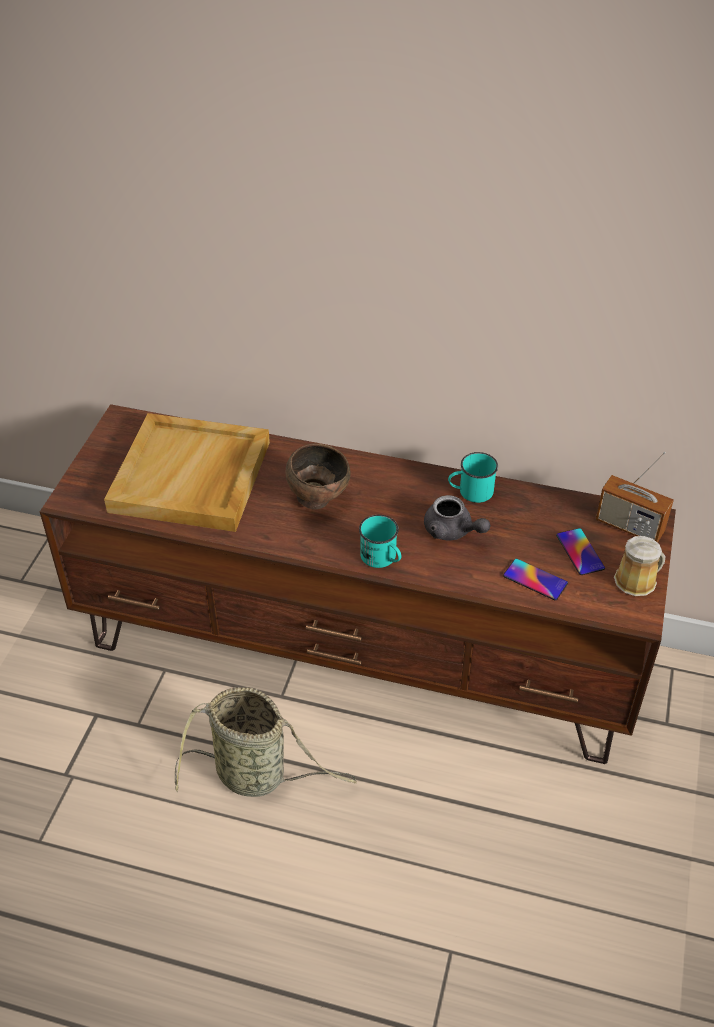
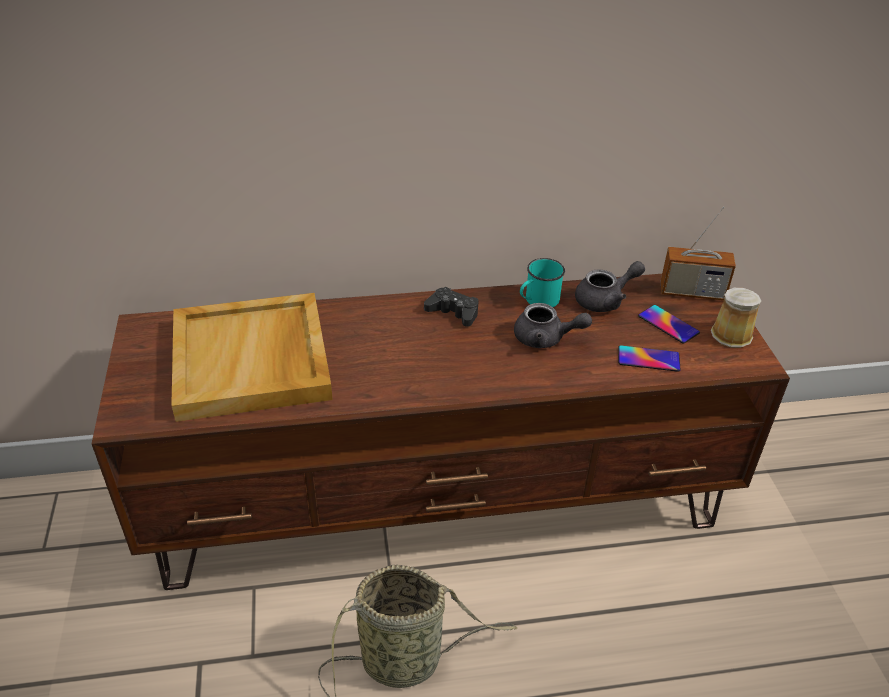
camera: 25 degrees left, 5 degrees down
brown bowl [286,444,351,510] -> none
turquoise mug [359,515,401,568] -> none
none -> black game controller [424,287,479,327]
none -> grey teapot [575,261,645,312]

